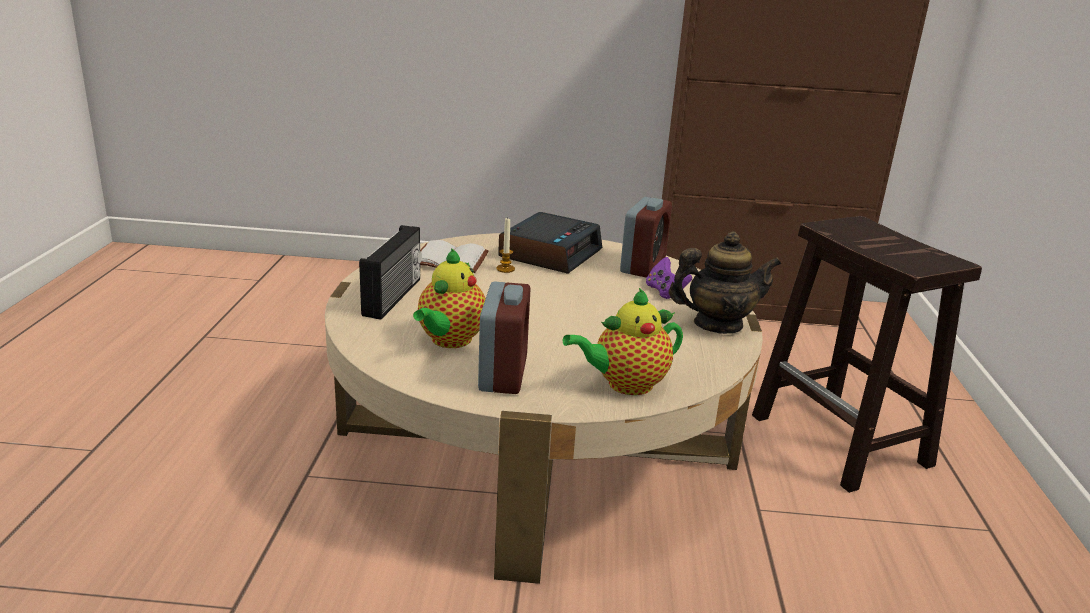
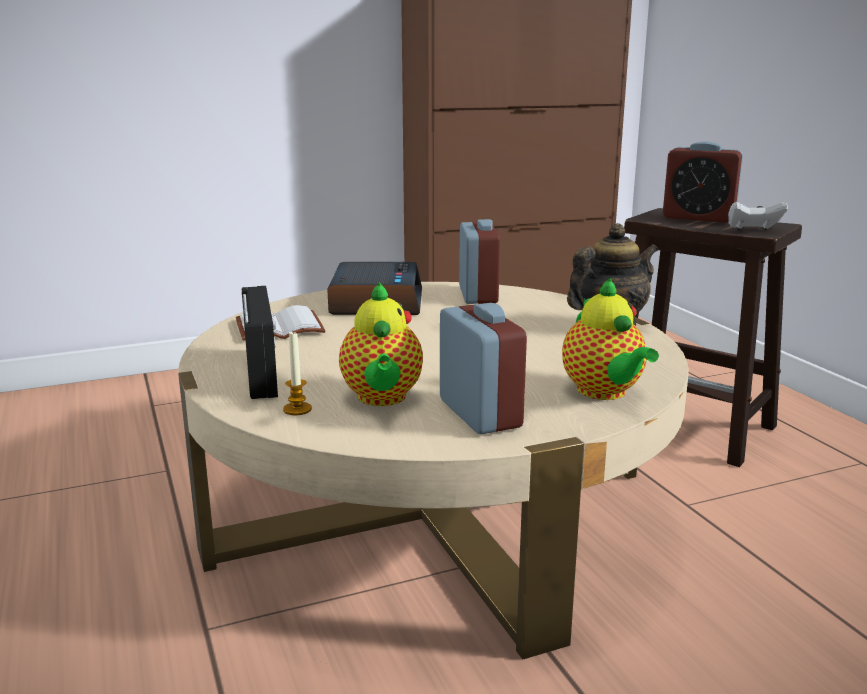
camera: 25 degrees left, 5 degrees down
candle [496,218,515,273] -> candle moved to [283,332,312,415]
teapot [563,288,683,395] -> teapot turned 60 degrees counterclockwise [562,277,659,400]
purple game controller [646,257,692,299] -> none
none -> alarm clock [663,141,743,223]
none -> white game controller [728,202,788,230]

